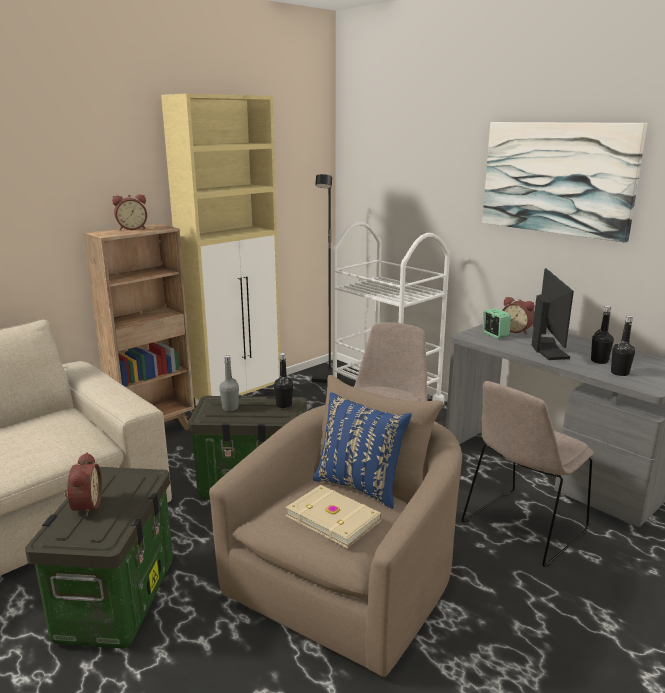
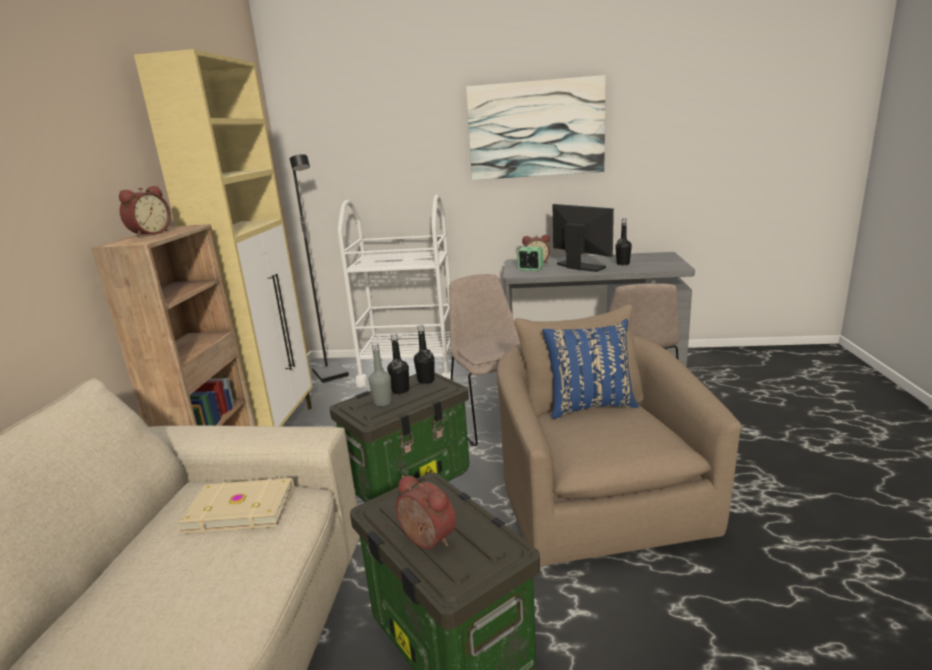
camera: 40 degrees left, 0 degrees up
beige book [286,485,382,548] -> beige book moved to [178,478,294,533]
black bottle [611,315,635,376] -> black bottle moved to [387,333,409,394]

